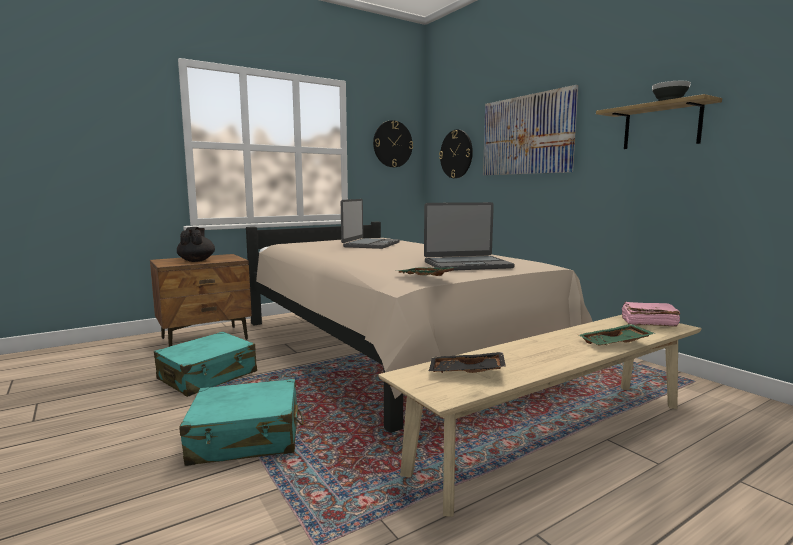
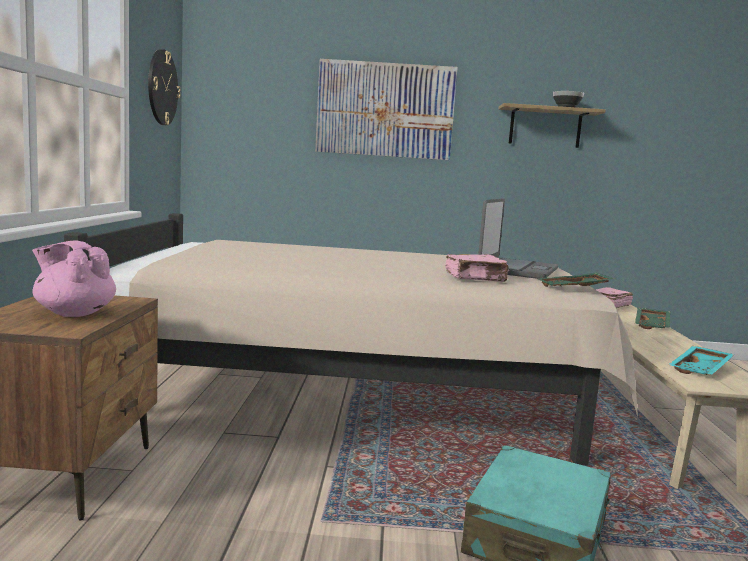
camera: 55 degrees left, 0 degrees up
turquoise suitcase [154,332,257,397] -> none
black teapot [177,227,215,262] -> pink teapot [32,241,116,317]
laptop [341,199,400,249] -> none
black tray [429,352,506,373] -> turquoise tray [669,346,734,375]
wall clock [439,130,473,178] -> none
none -> pink book [445,254,509,282]

